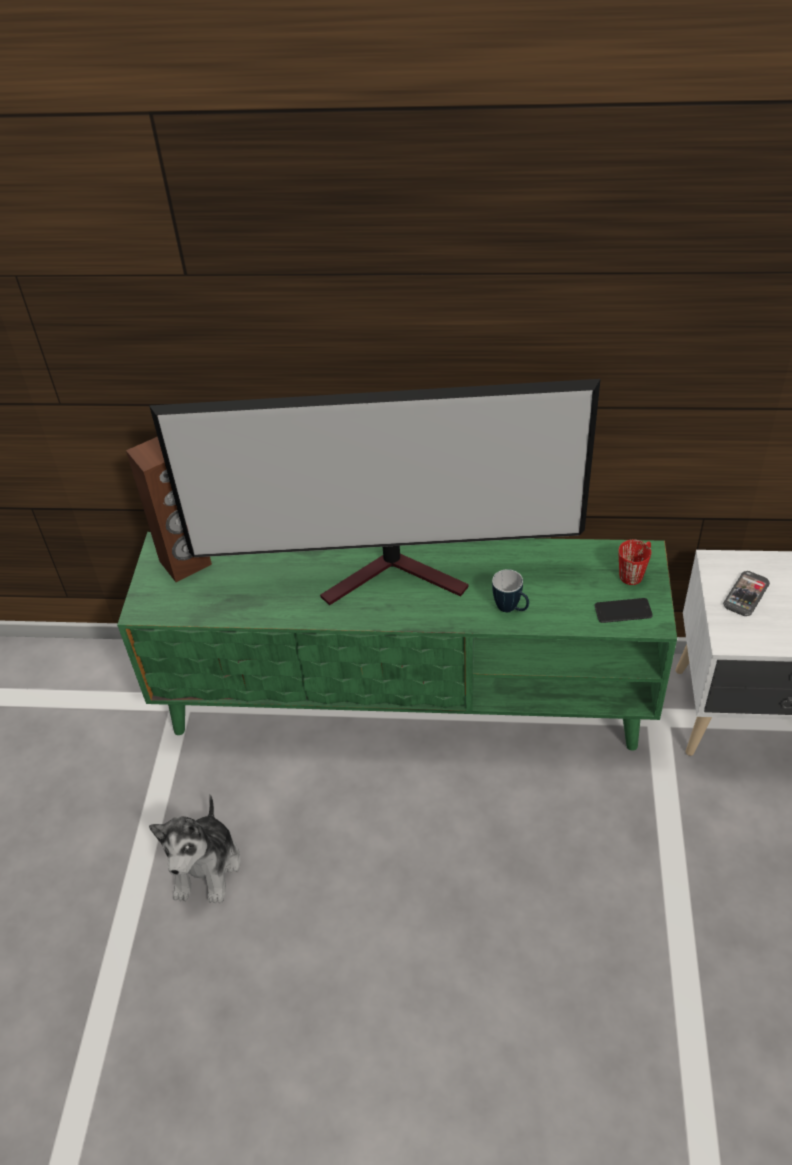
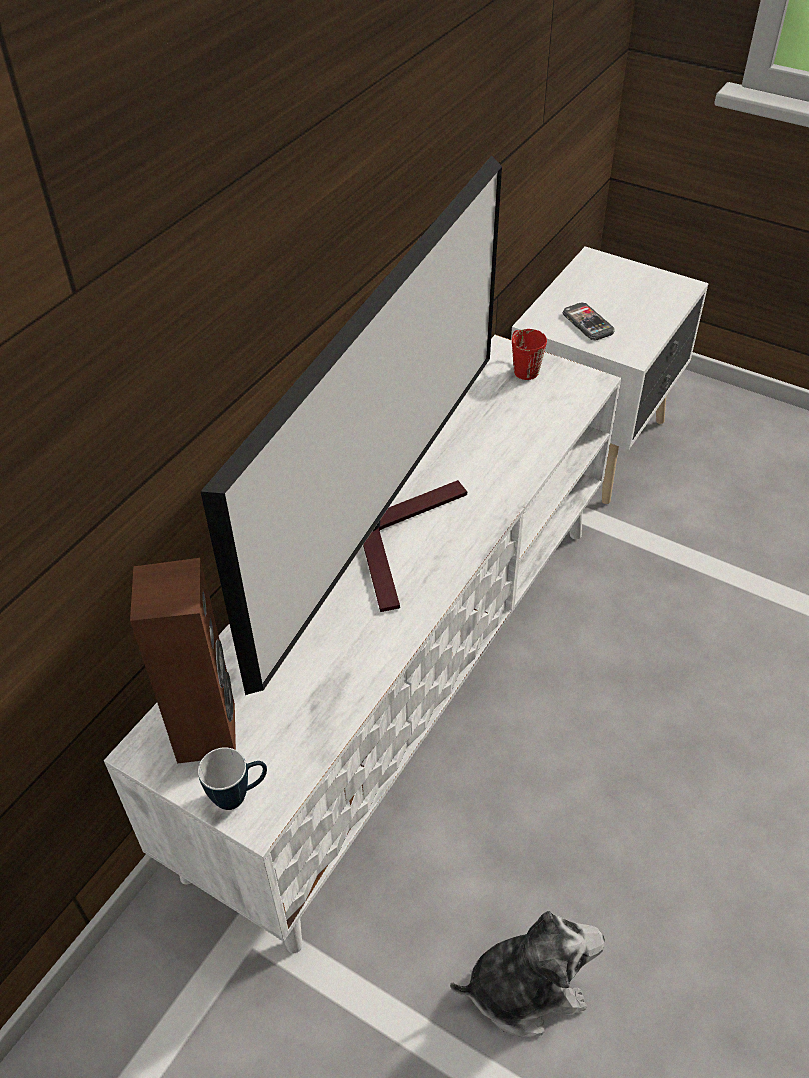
camera: 65 degrees left, 0 degrees up
green tv stand [117,532,677,751] -> white tv stand [104,335,621,953]
plush toy [149,794,240,903] -> plush toy turned 45 degrees counterclockwise [450,911,605,1037]
mug [492,569,529,612] -> mug moved to [198,747,267,810]
phone [594,598,653,623] -> none

